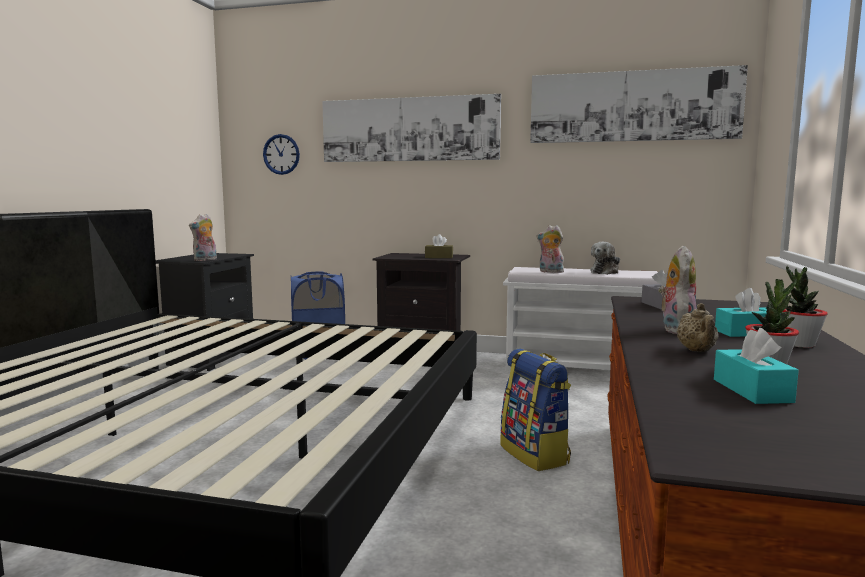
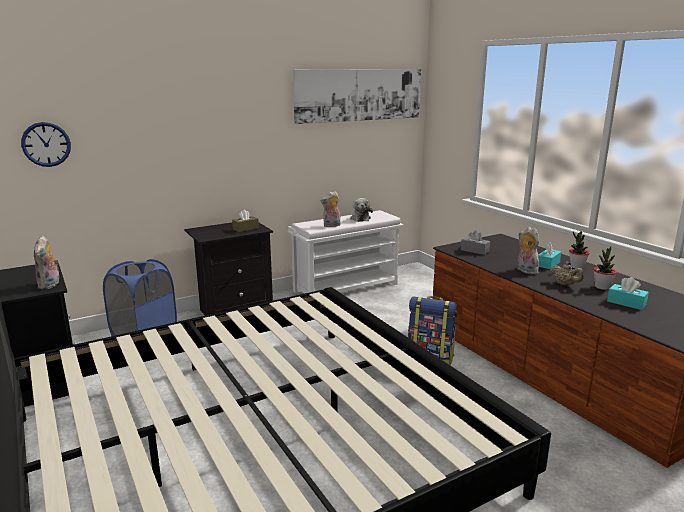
camera: 45 degrees left, 10 degrees up
picture [322,94,501,162] -> none

